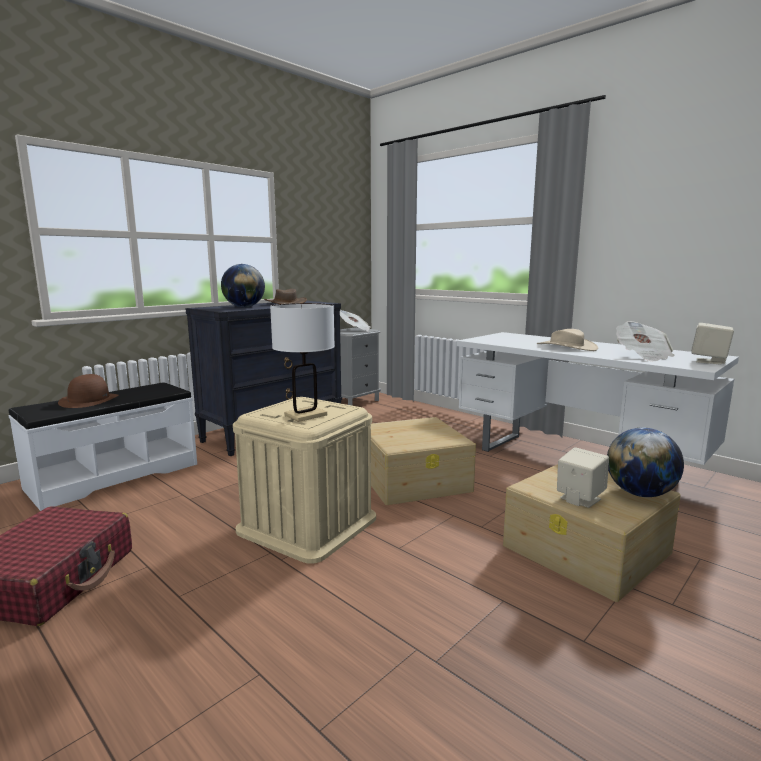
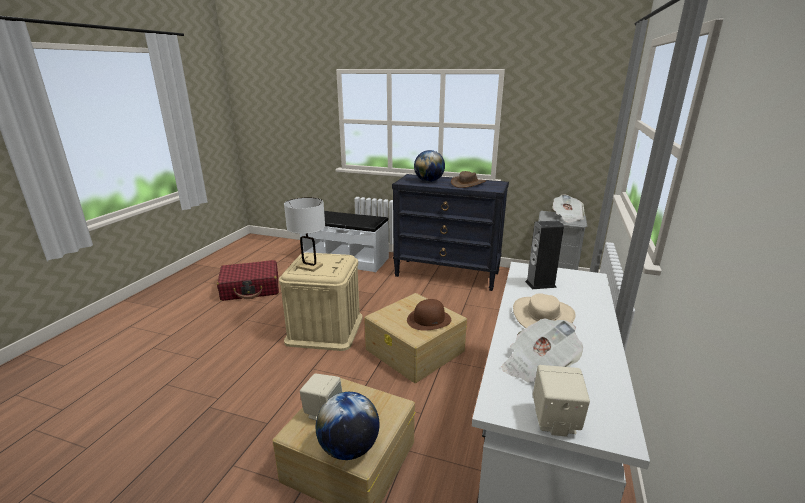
camera: 65 degrees right, 10 degrees up
brown hat [58,374,118,408] -> brown hat moved to [407,299,451,330]
none -> speaker [525,221,564,289]

